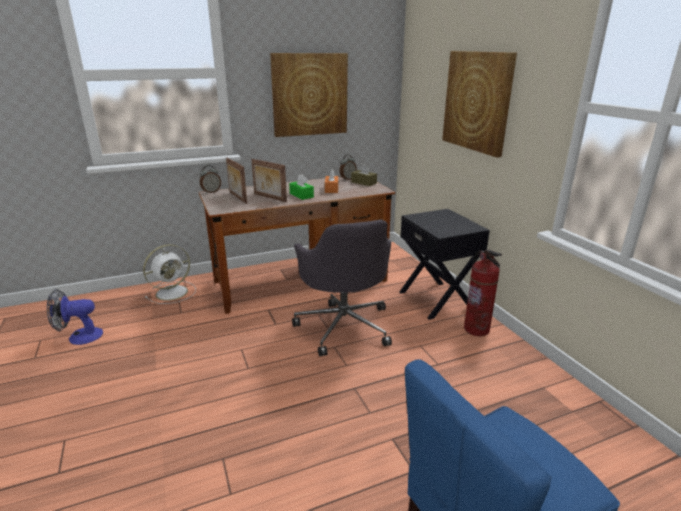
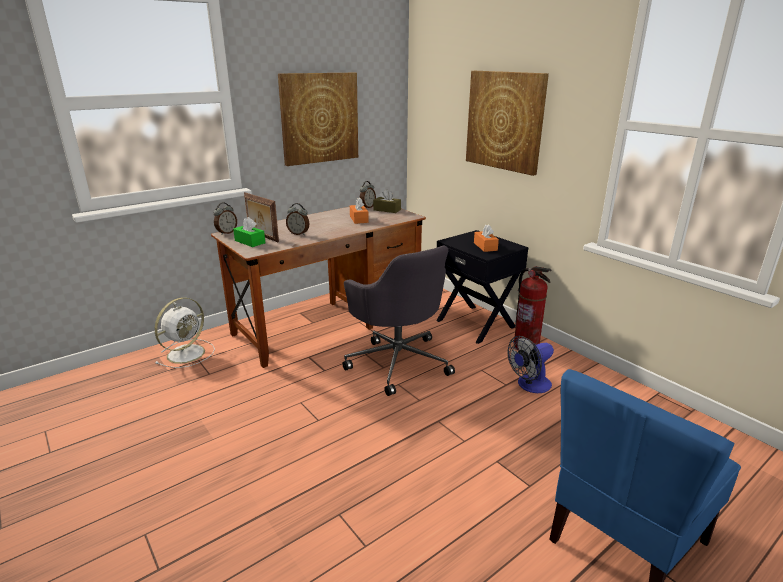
camera: 15 degrees left, 0 degrees up
fan [47,289,103,345] -> fan moved to [507,336,554,393]
picture frame [252,159,287,202] -> alarm clock [286,203,310,235]
green tissue box [289,174,314,200] -> green tissue box moved to [233,217,265,247]
none -> orange tissue box [474,224,499,252]

